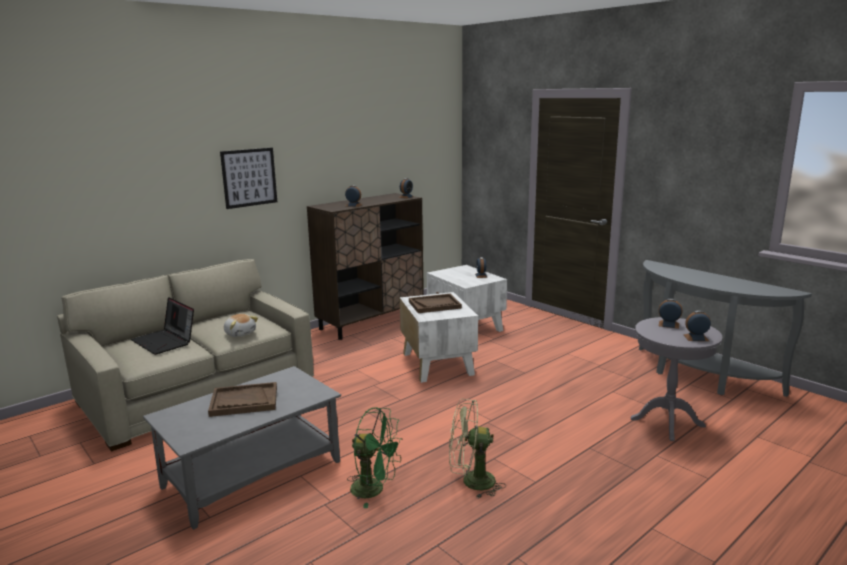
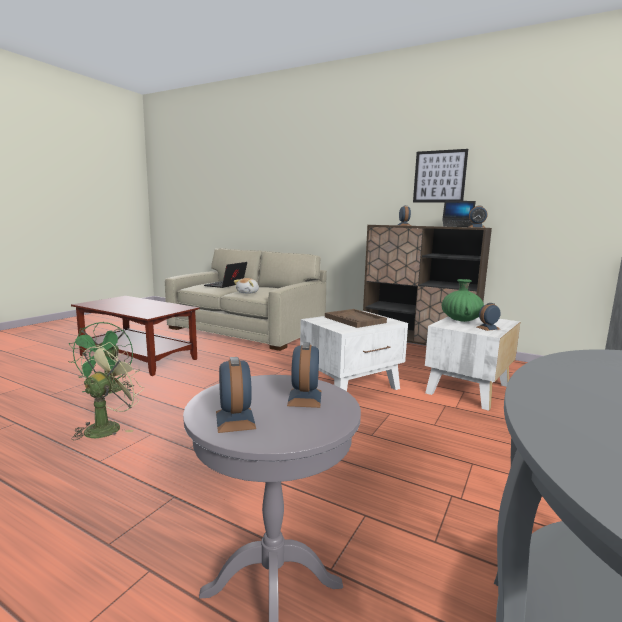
camera: 70 degrees right, 5 degrees down
grey coffee table [143,366,341,530] -> brown coffee table [71,296,199,376]
brown tray [208,382,277,417] -> none
picture [220,148,277,209] -> picture moved to [413,149,468,203]
green fan [449,399,506,498] -> green fan turned 45 degrees clockwise [71,342,144,440]
none -> green vase [441,279,484,322]
none -> laptop [442,201,476,227]

